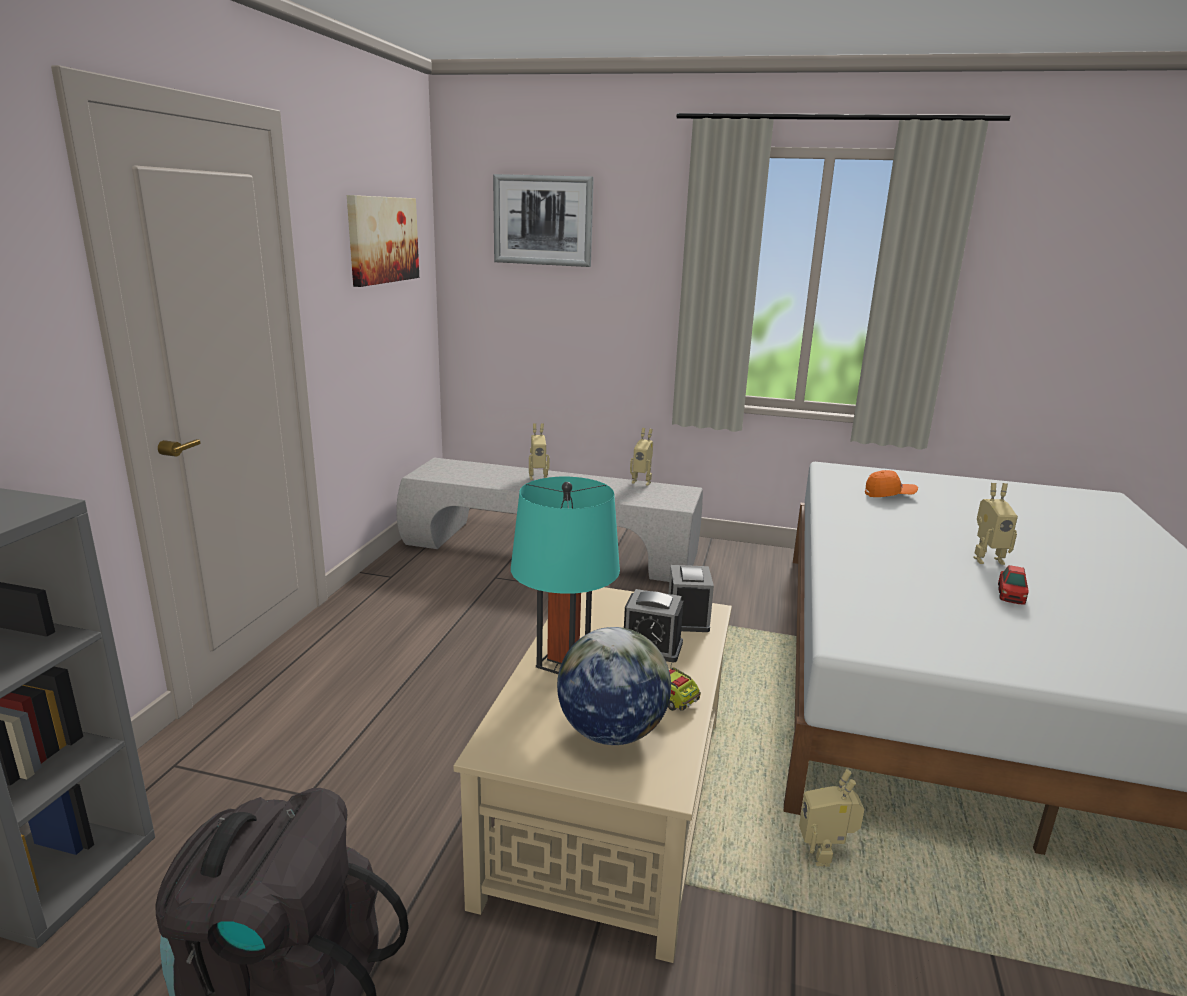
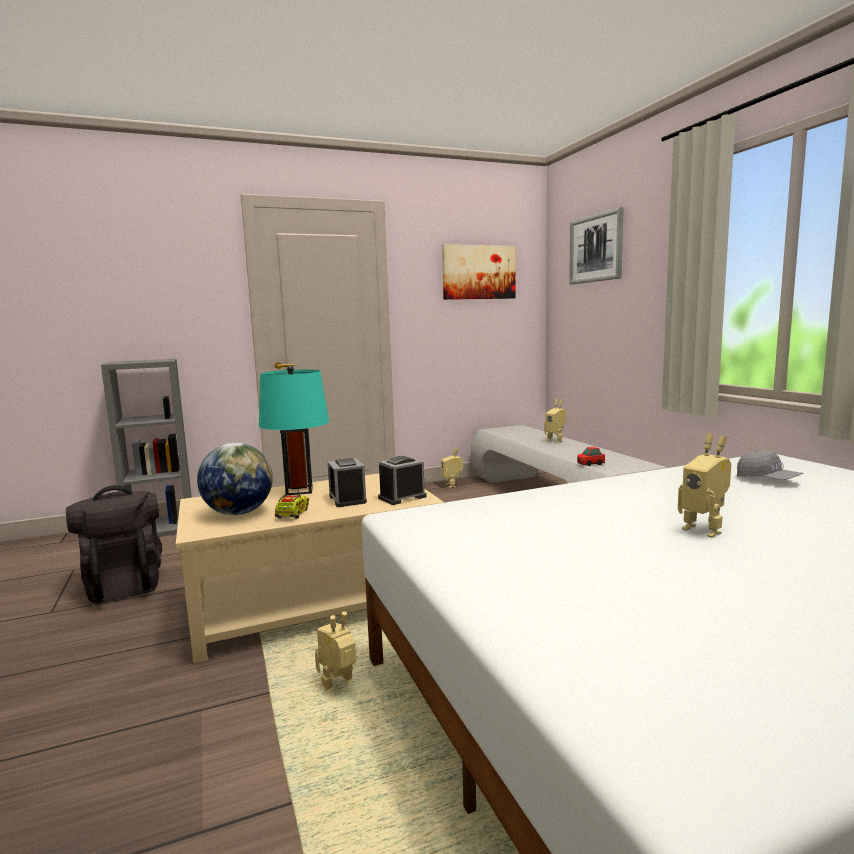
camera: 55 degrees right, 10 degrees down
toy robot [630,428,653,485] -> toy robot moved to [441,447,463,488]
orange cap [865,470,918,497] -> grey cap [737,450,804,480]
toy car [998,565,1029,605] -> toy car moved to [577,447,605,466]

